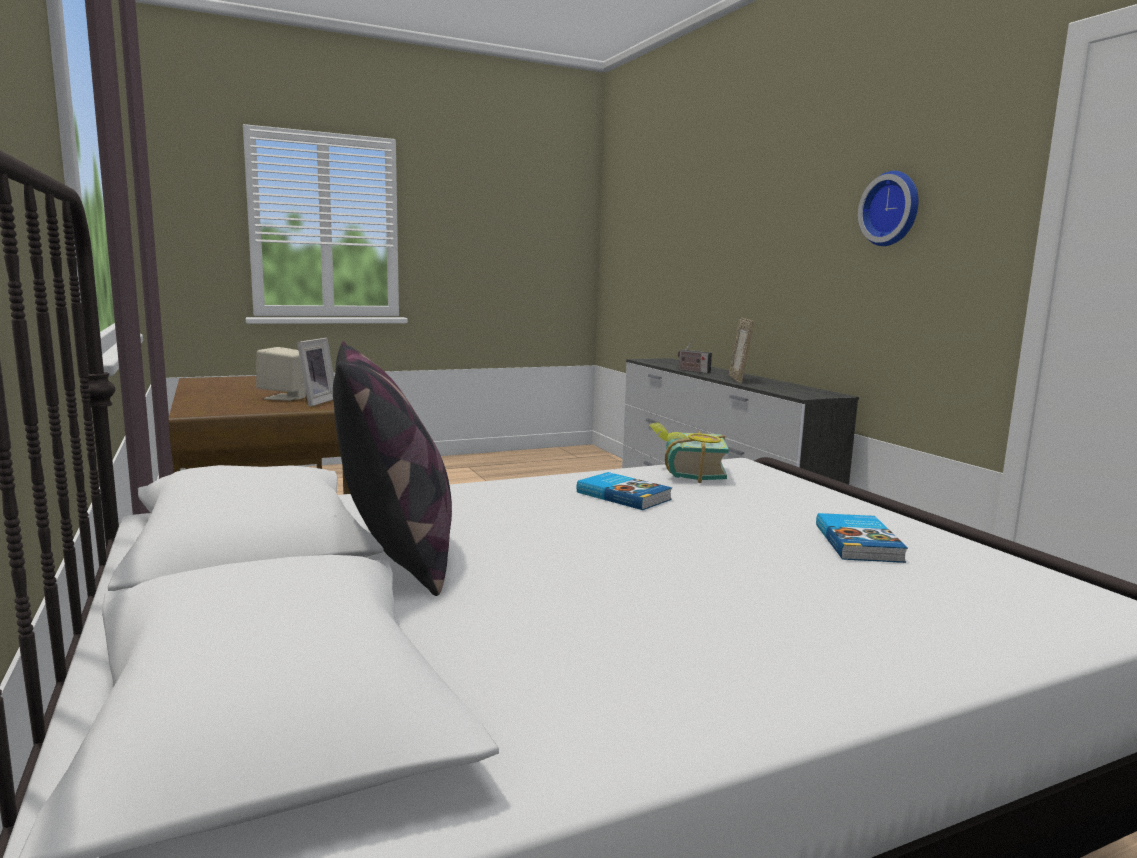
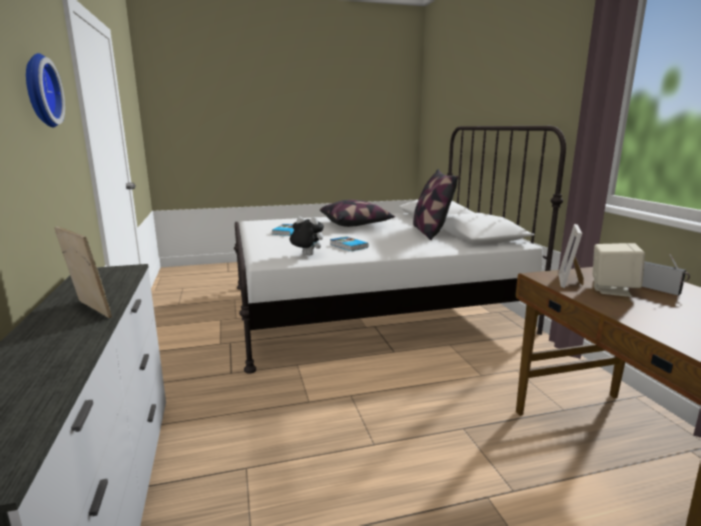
camera: 170 degrees left, 5 degrees up
book [649,423,729,483] -> plush toy [289,216,324,255]
radio [678,340,712,374] -> radio moved to [642,254,690,296]
picture frame [729,318,754,383] -> picture frame turned 60 degrees counterclockwise [54,226,112,318]
none -> pillow [320,200,395,227]

